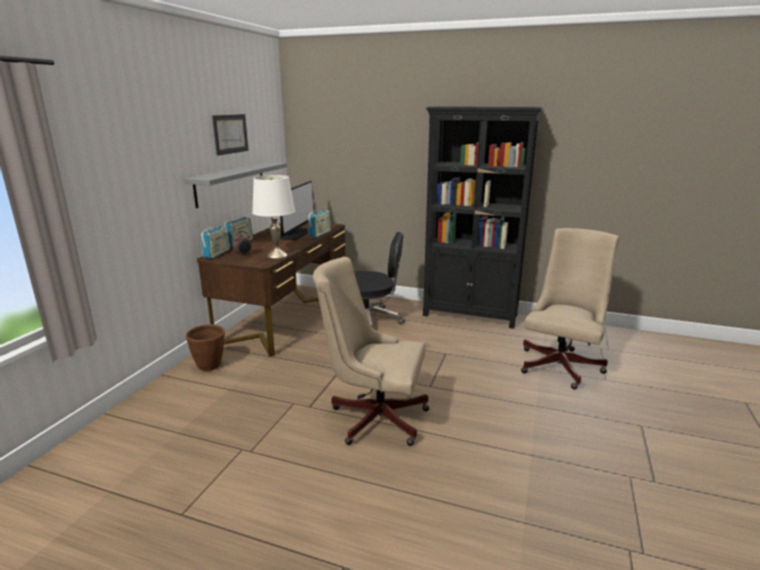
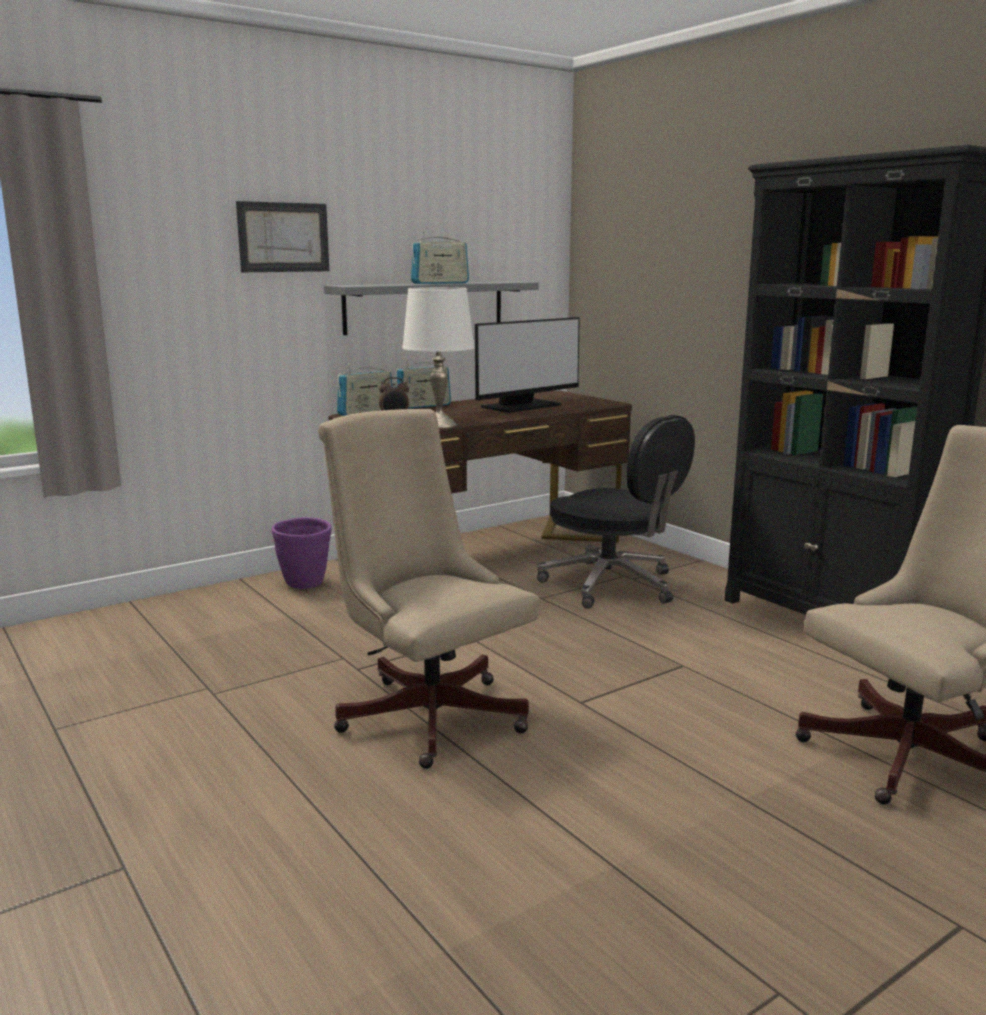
camera: 35 degrees right, 5 degrees down
brown planter [186,324,225,371] -> purple planter [272,517,331,589]
picture [212,114,248,156] -> picture moved to [236,201,329,272]
radio [308,209,331,238] -> radio moved to [411,232,469,284]

